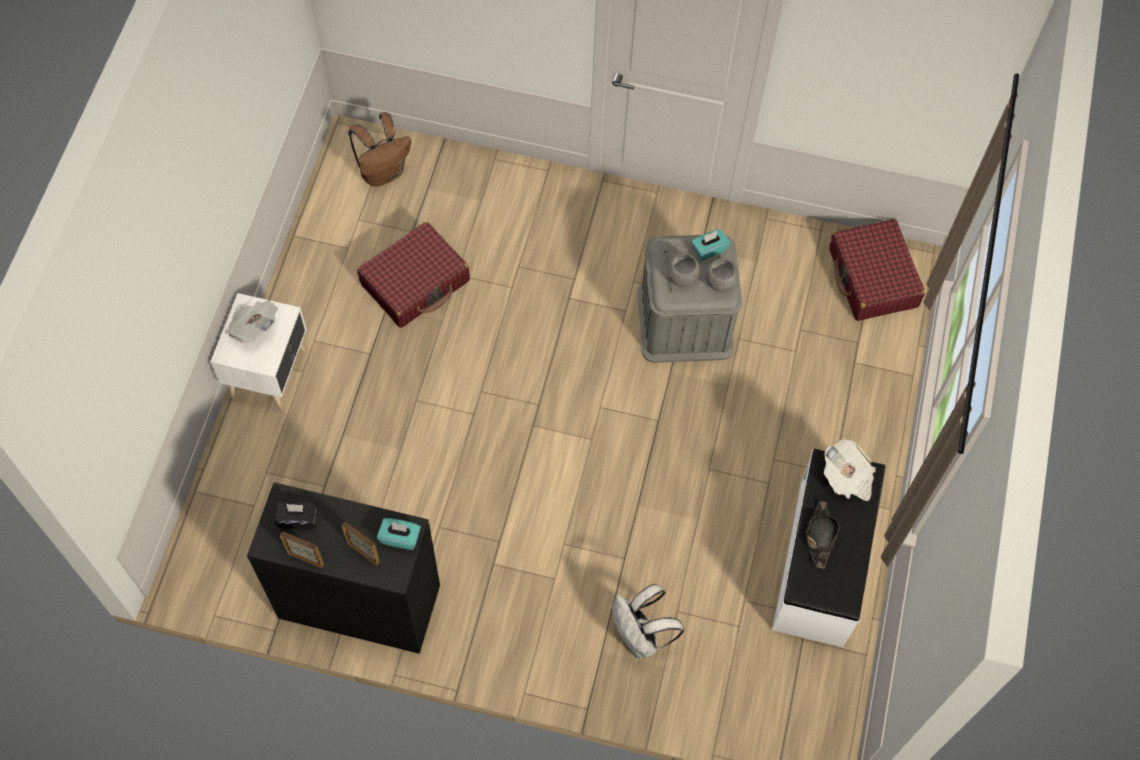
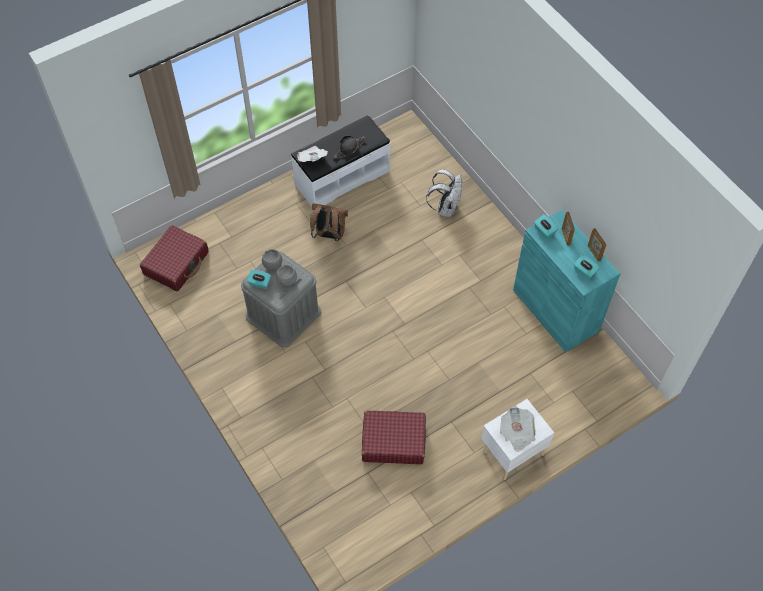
camera: 135 degrees left, 5 degrees down
black cabinet [247,482,440,654] -> turquoise cabinet [513,209,620,353]
black tissue box [275,501,316,529] -> turquoise tissue box [573,255,600,279]
brown backpack [348,112,411,187] -> brown backpack moved to [310,203,348,241]

